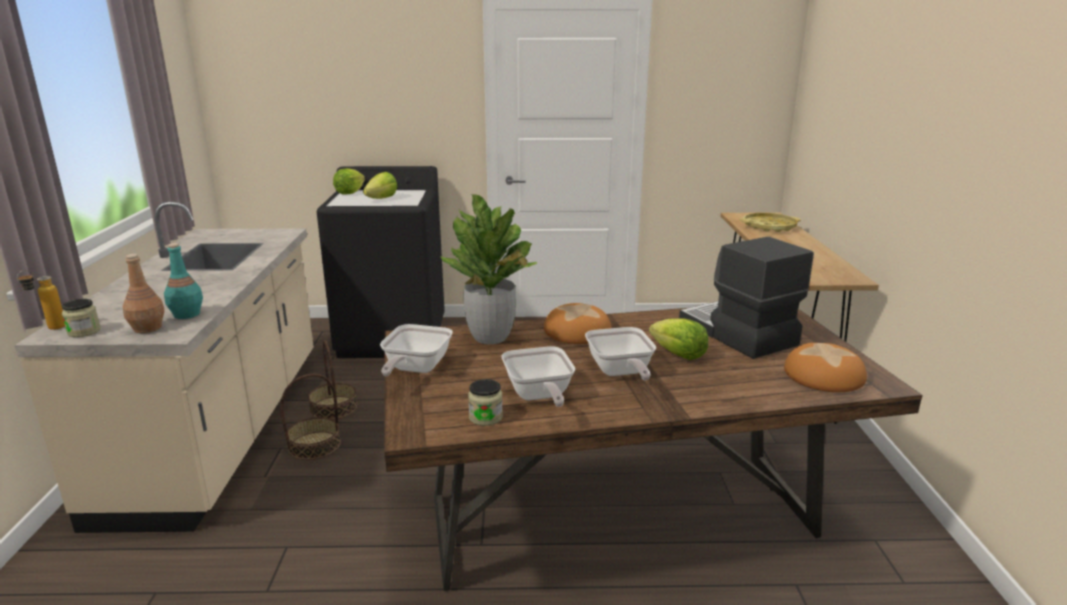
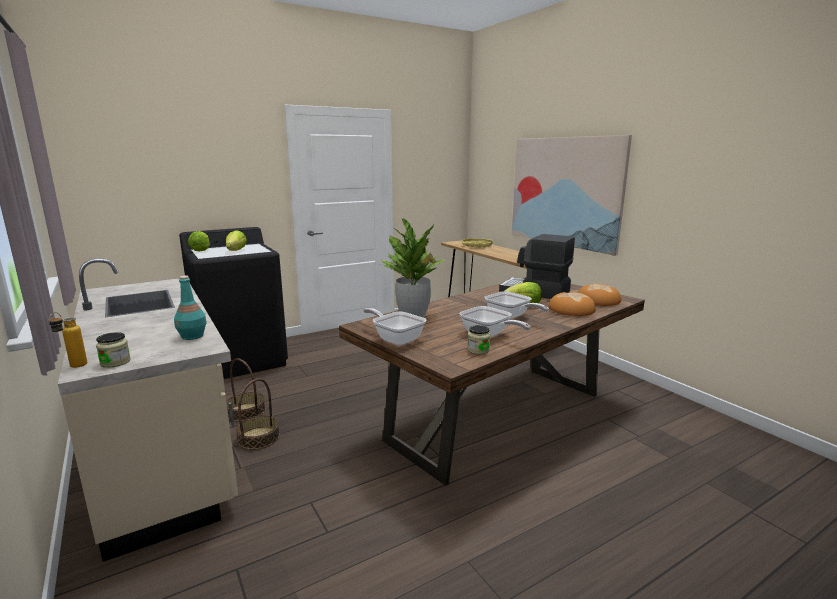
camera: 30 degrees left, 5 degrees down
brown bottle [122,254,165,333] -> none
frying pan [380,324,453,377] -> frying pan turned 150 degrees clockwise [363,308,426,346]
bread [544,303,611,344] -> bread moved to [549,292,596,316]
none -> picture [512,135,632,256]

